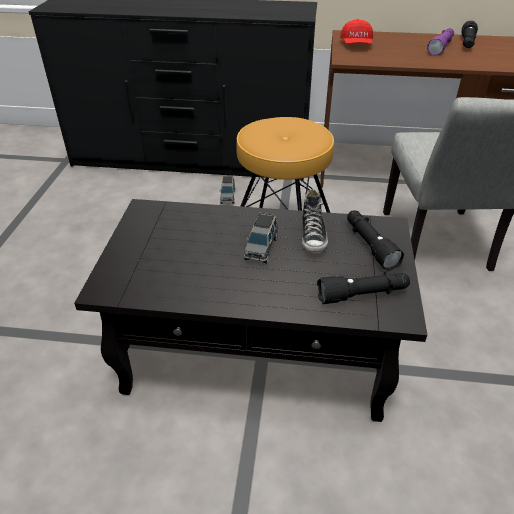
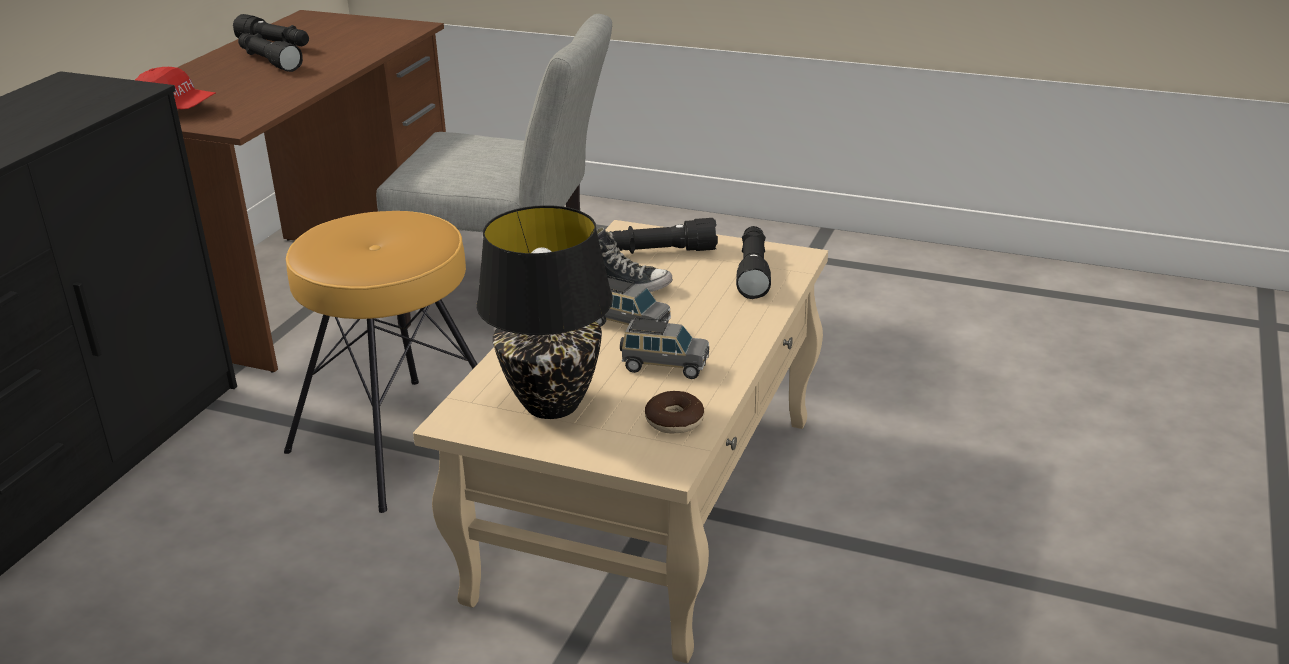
camera: 75 degrees left, 10 degrees down
black coffee table [74,199,427,422] -> beige coffee table [413,220,828,663]
grey toy car [220,175,235,204] -> grey toy car moved to [620,317,709,379]
purple flashlight [427,28,454,55] -> black flashlight [238,33,303,72]
none -> black table lamp [477,205,613,419]
none -> donut [645,391,704,434]

